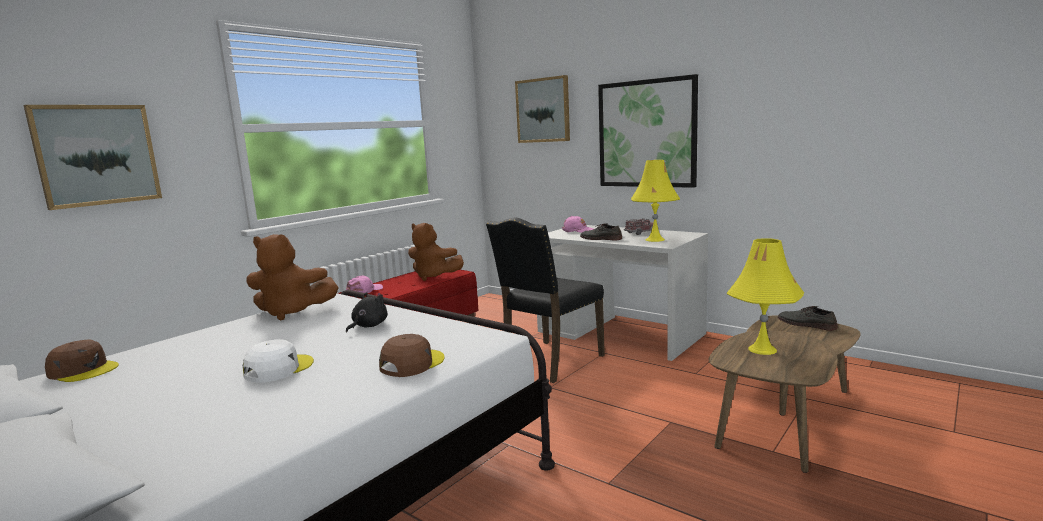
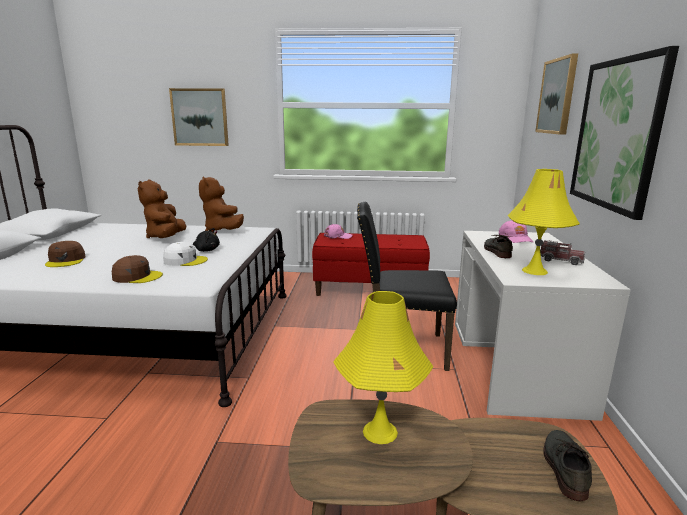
camera: 55 degrees right, 5 degrees up
brown cap [45,340,119,382] -> brown cap moved to [45,241,85,267]
white cap [243,339,314,383] -> white cap moved to [163,242,208,266]
brown plush toy [408,223,464,281] -> brown plush toy moved to [138,180,186,239]

